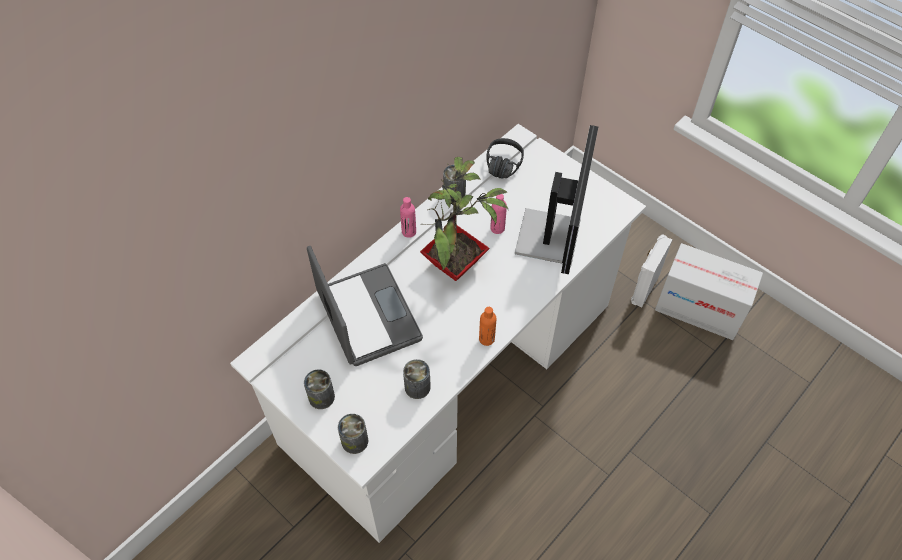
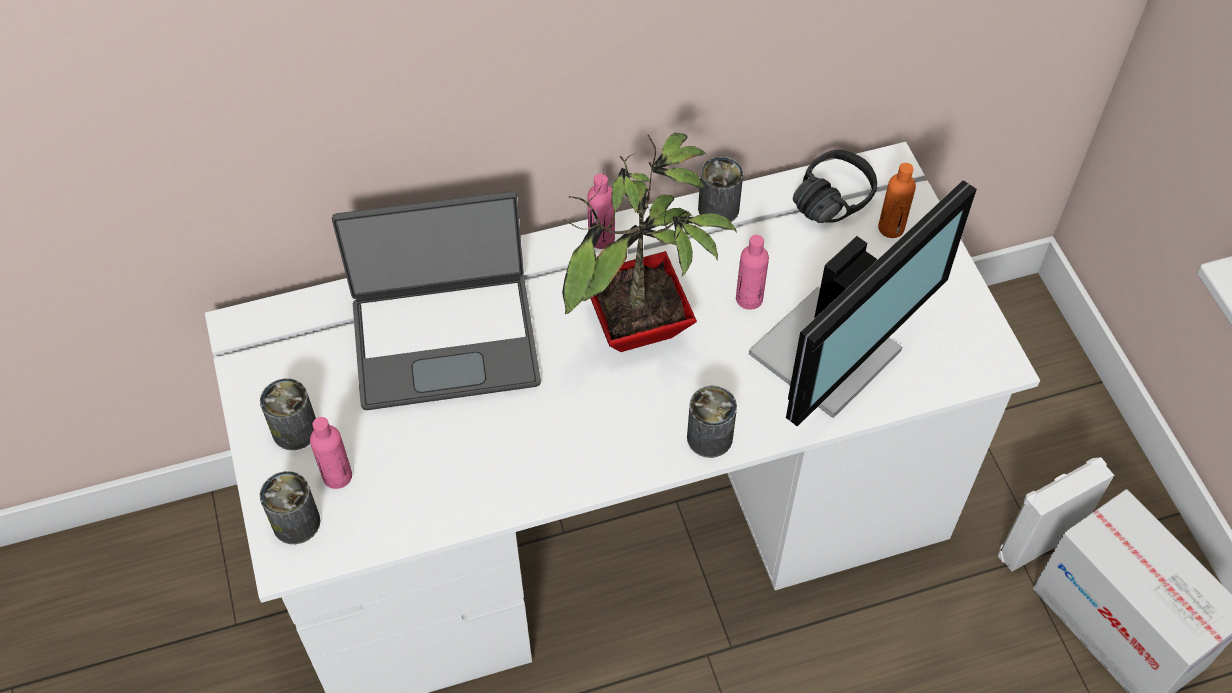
camera: 30 degrees right, 0 degrees up
laptop [307,246,423,366] -> laptop turned 75 degrees clockwise [332,191,541,410]
can [403,359,431,399] -> can moved to [687,386,737,458]
orange bottle [479,307,496,346] -> orange bottle moved to [878,163,916,238]
none -> pink bottle [310,417,352,489]

